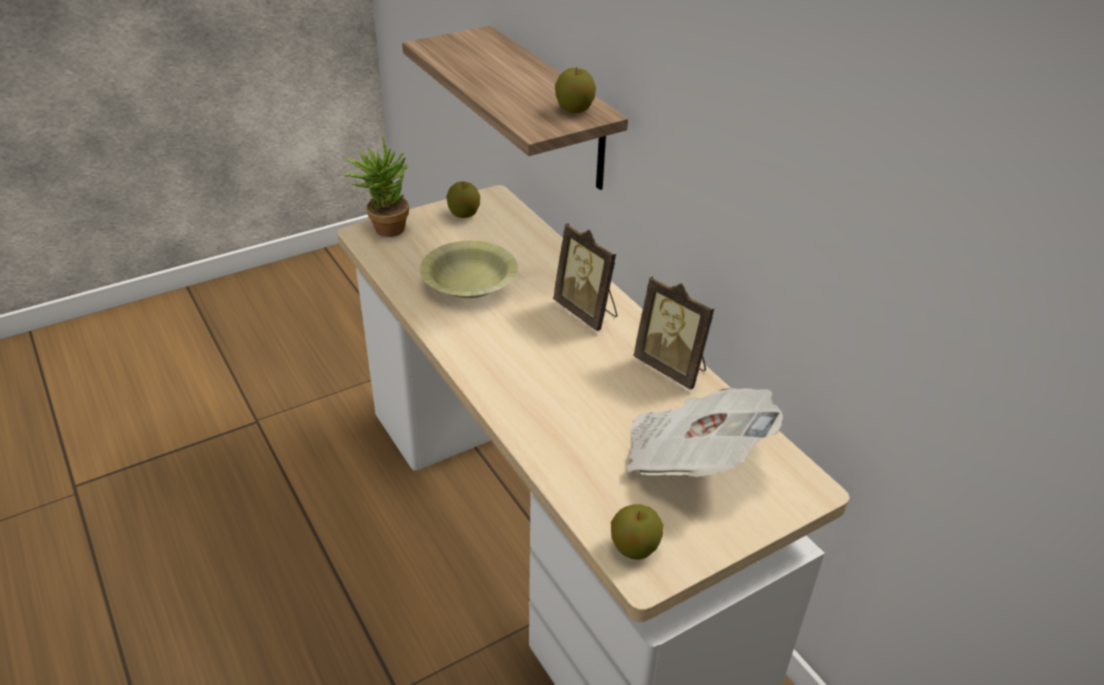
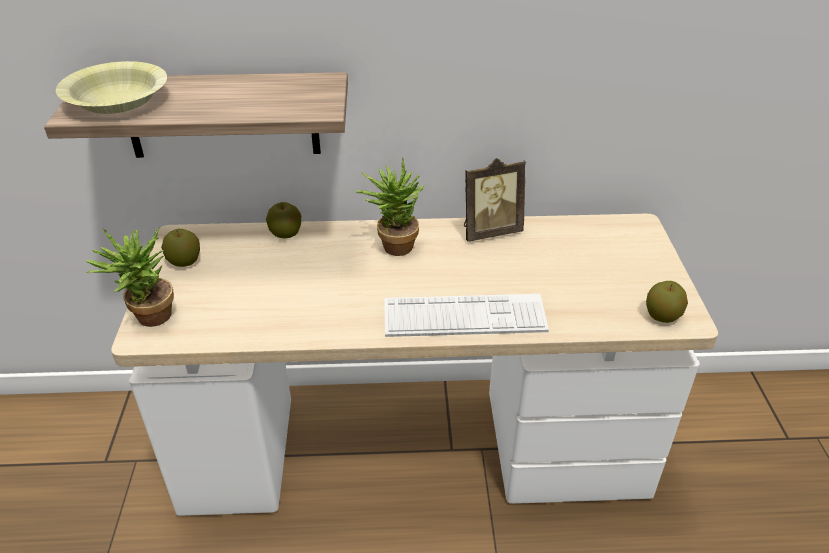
camera: 60 degrees left, 0 degrees up
yellow bowl [420,241,518,298] -> yellow bowl moved to [56,61,167,114]
picture frame [553,223,618,331] -> potted plant [356,157,424,256]
apple [555,67,596,113] -> apple moved to [266,202,301,238]
newspaper [625,388,783,477] -> none
none -> keyboard [384,294,549,337]

